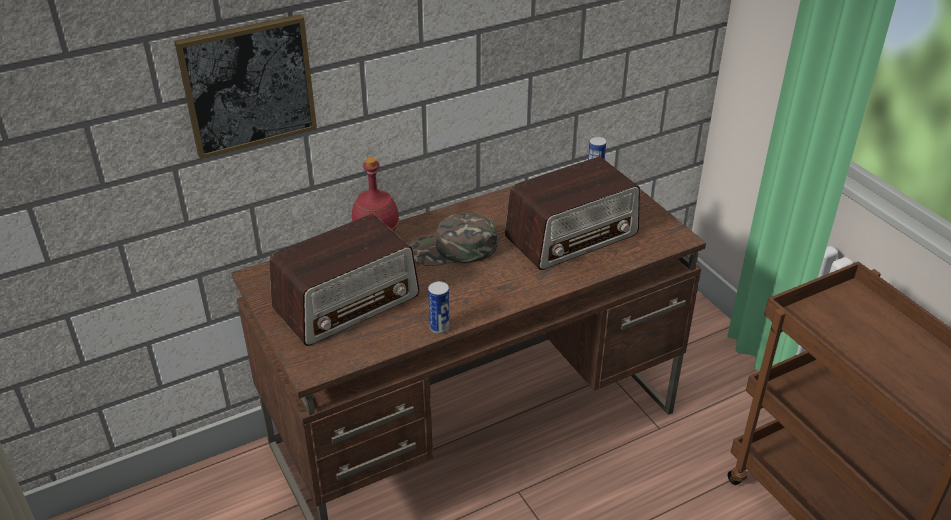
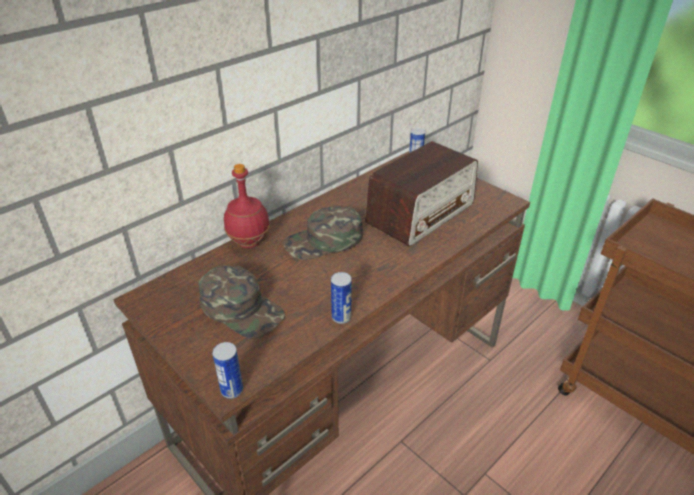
camera: 15 degrees left, 0 degrees up
picture [174,14,317,159] -> none
radio [270,214,419,346] -> green cap [198,265,285,338]
none -> can [212,342,243,399]

